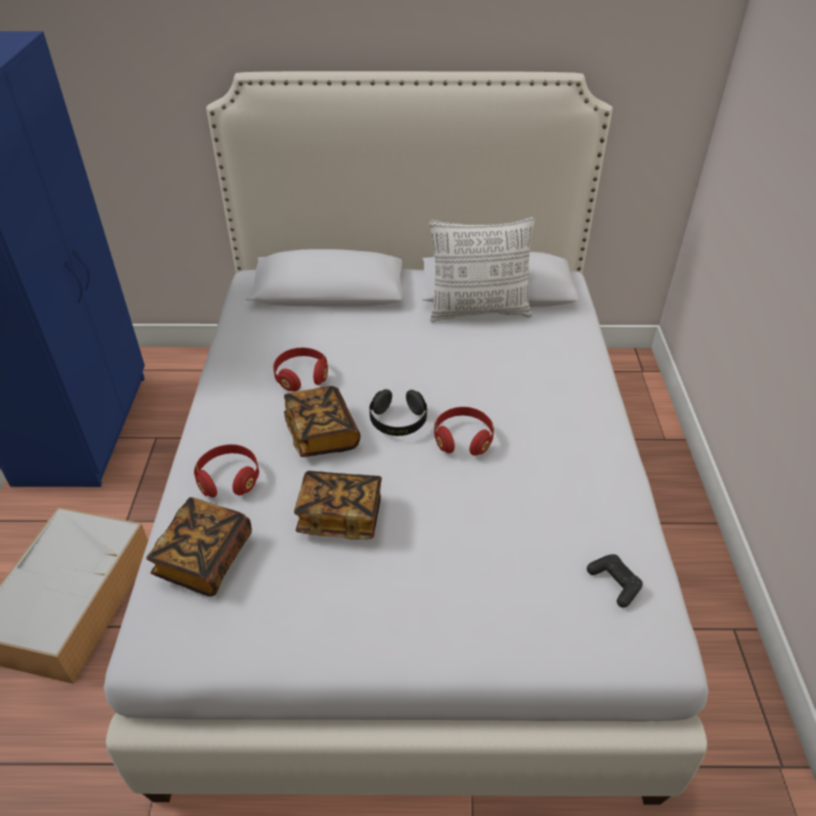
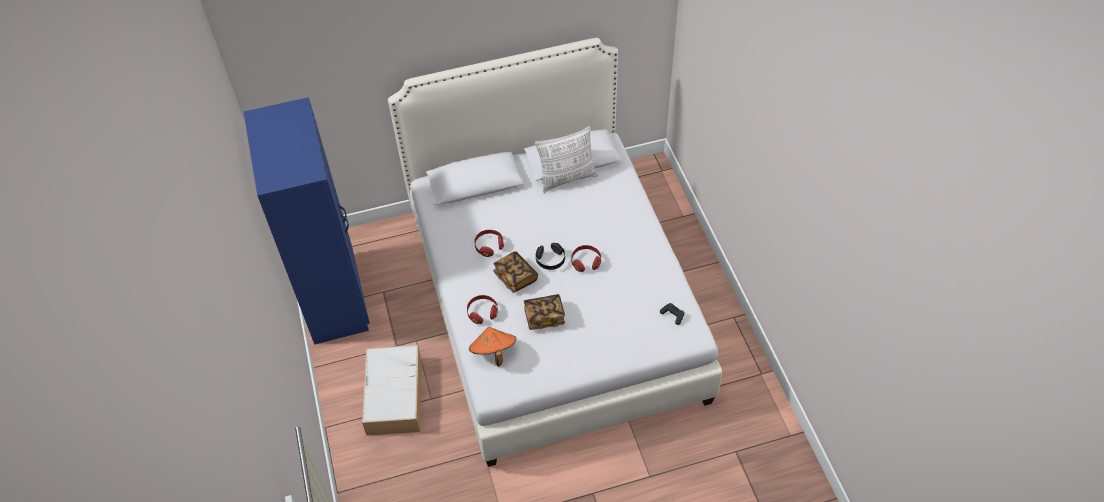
camera: 15 degrees left, 10 degrees up
book [146,497,252,596] -> orange hat [469,327,516,367]

